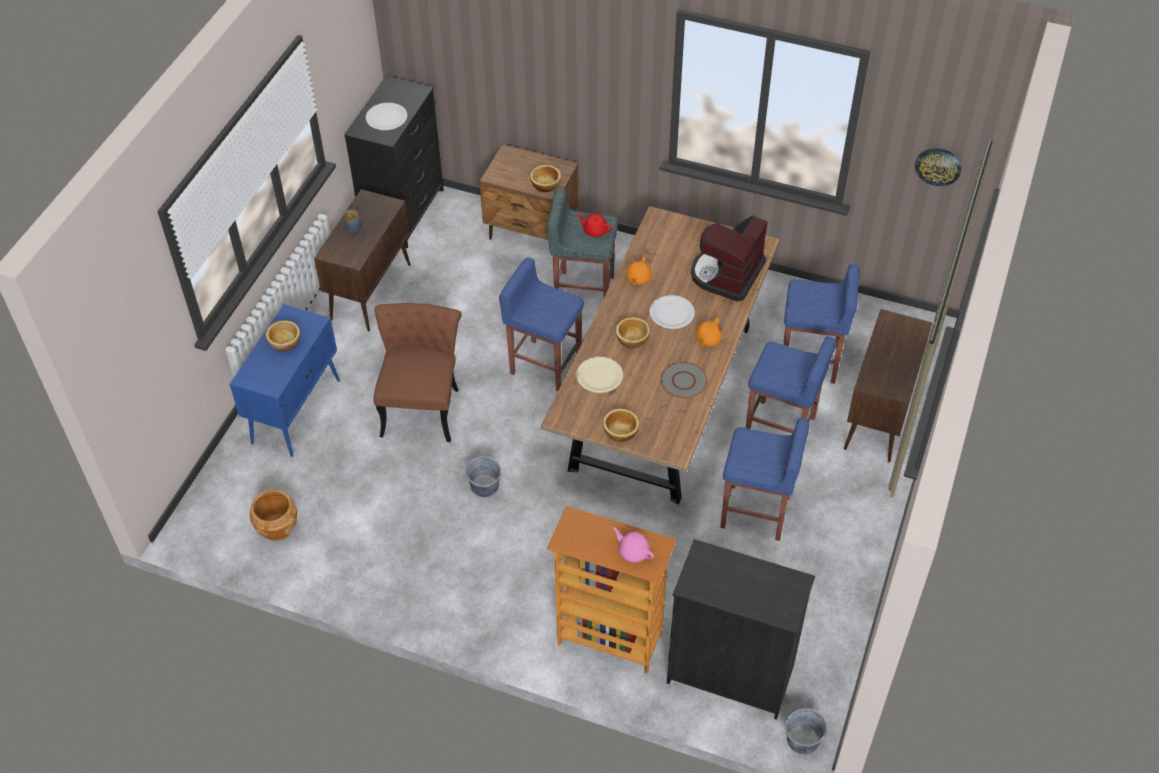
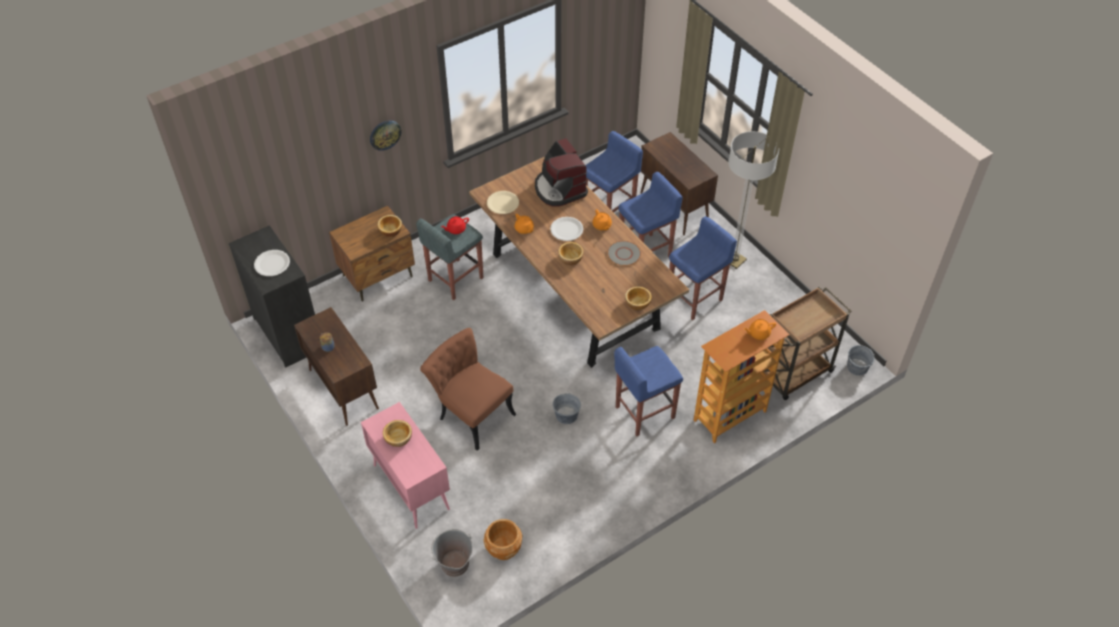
camera: 55 degrees left, 0 degrees up
blue cabinet [230,304,340,457] -> pink cabinet [361,402,450,529]
blue stool [499,258,584,391] -> blue stool moved to [614,346,683,436]
beige plate [577,357,623,393] -> beige plate moved to [487,191,519,214]
pink teapot [613,527,654,562] -> orange teapot [744,319,776,340]
black dresser [667,539,815,720] -> brown cart [763,286,851,400]
wall clock [915,148,962,186] -> wall clock moved to [370,120,401,151]
none -> grey bucket [431,529,473,577]
none -> floor lamp [728,131,779,269]

